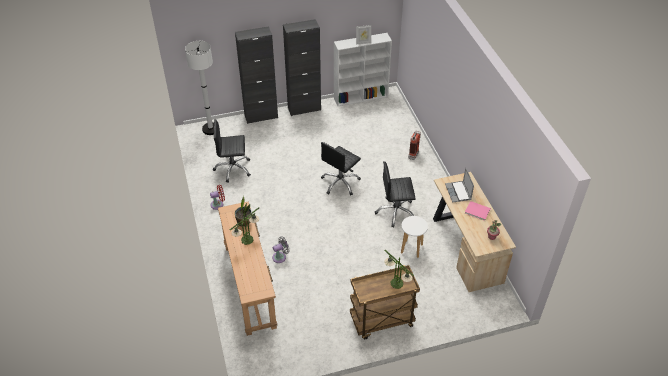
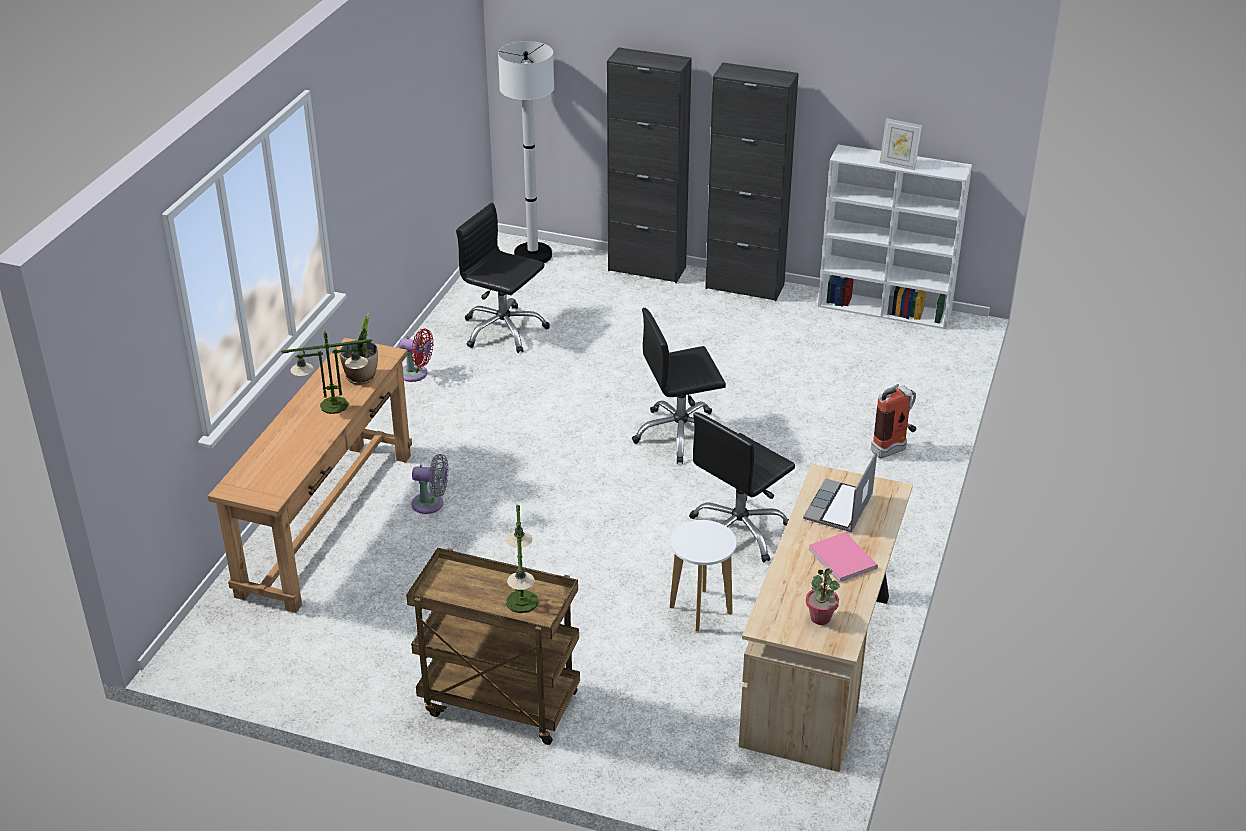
camera: 35 degrees right, 10 degrees down
black office chair [375,161,416,228] -> black office chair turned 75 degrees counterclockwise [689,412,795,562]

